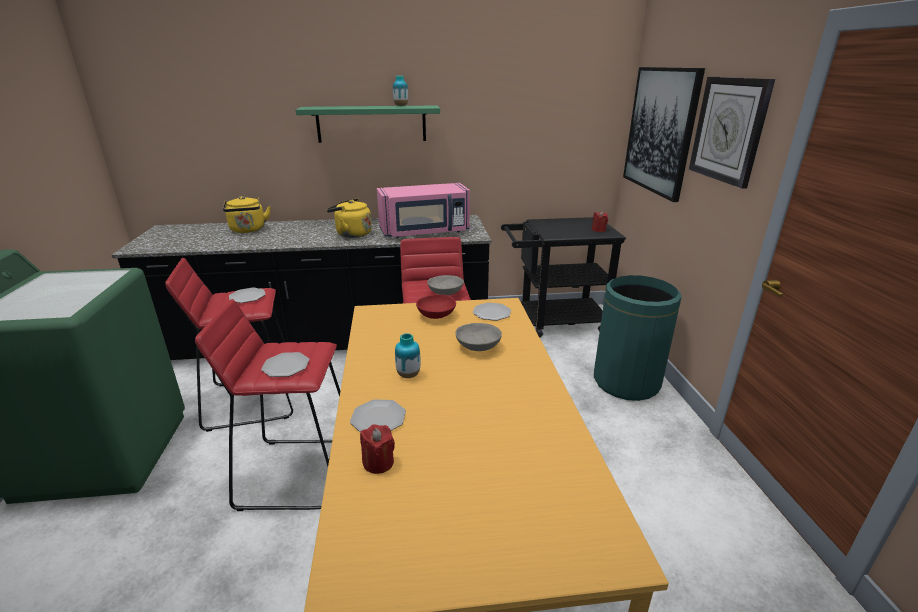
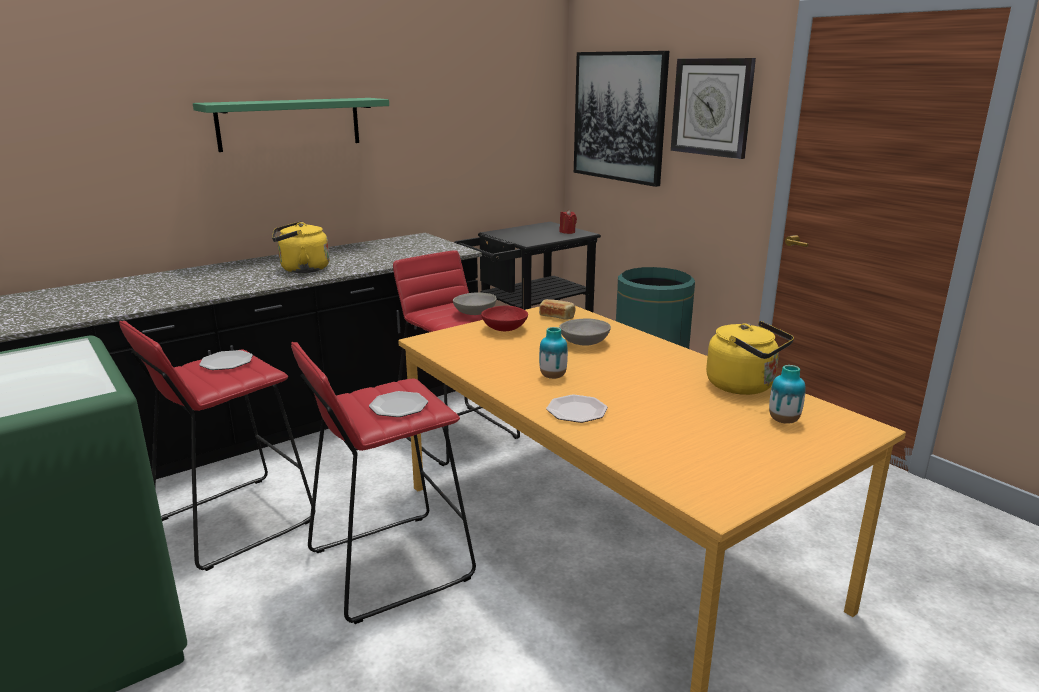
camera: 30 degrees left, 5 degrees down
yellow kettle [223,196,271,233] -> yellow kettle moved to [706,321,794,395]
red candle [360,424,395,474] -> none
pink microwave [377,183,470,238] -> none
vase [393,76,408,106] -> vase moved to [769,365,805,424]
plate [473,302,511,321] -> bread [539,299,575,319]

